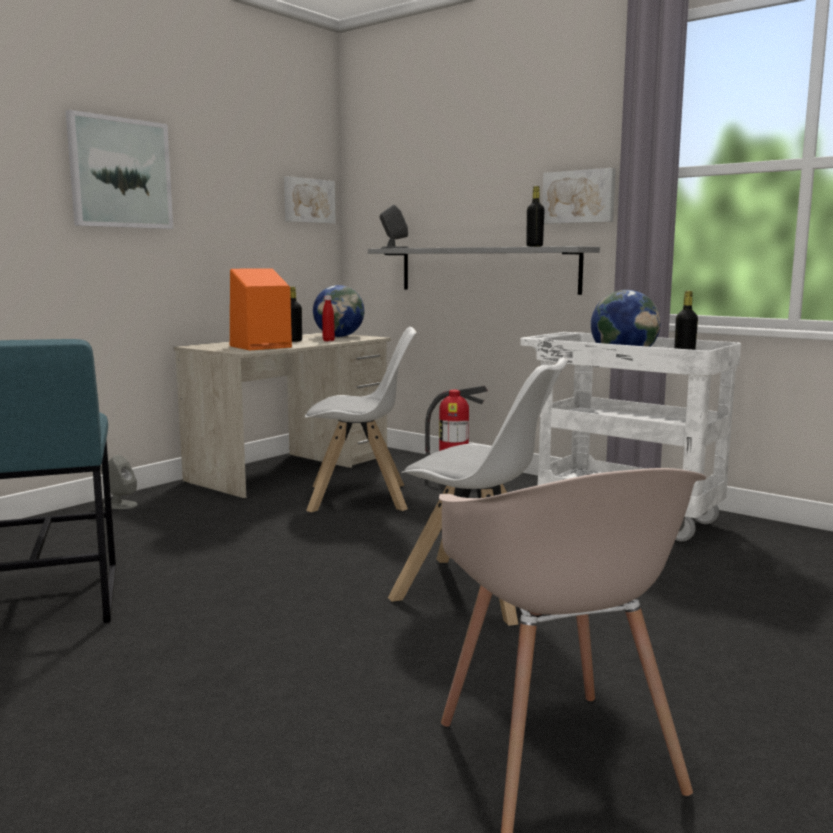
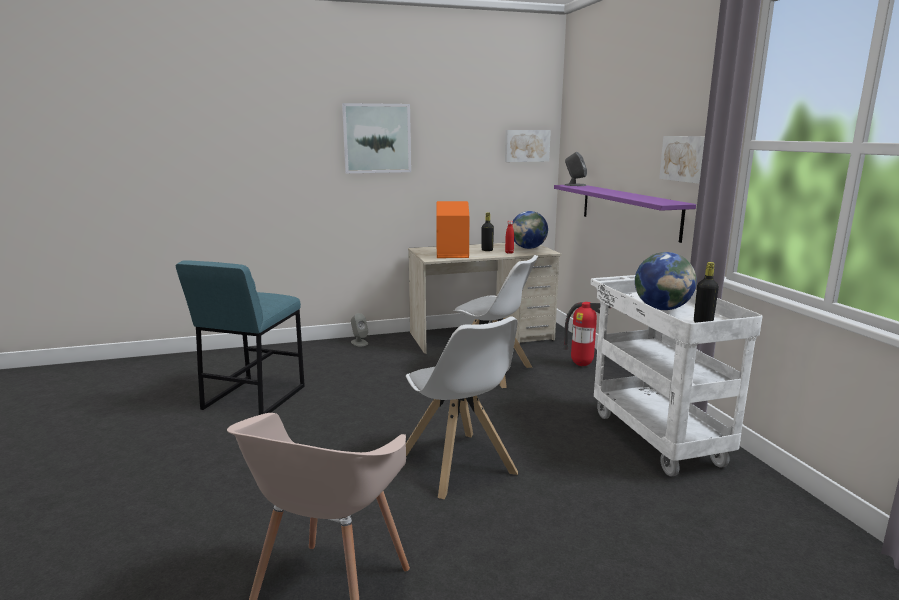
camera: 35 degrees right, 5 degrees up
grey shelf [368,246,600,295] -> purple shelf [554,185,696,243]
black bottle [526,186,545,247] -> none

